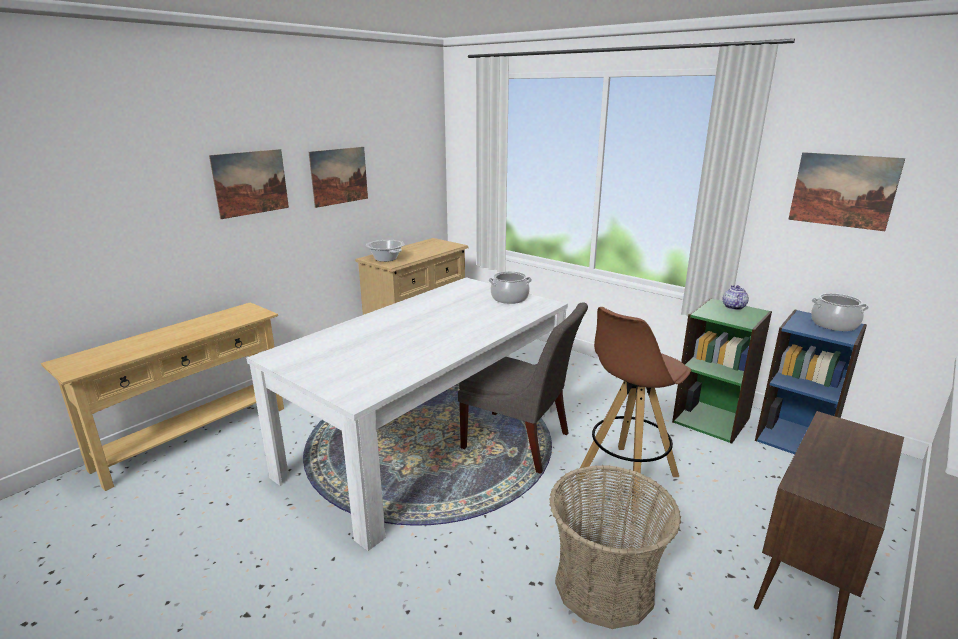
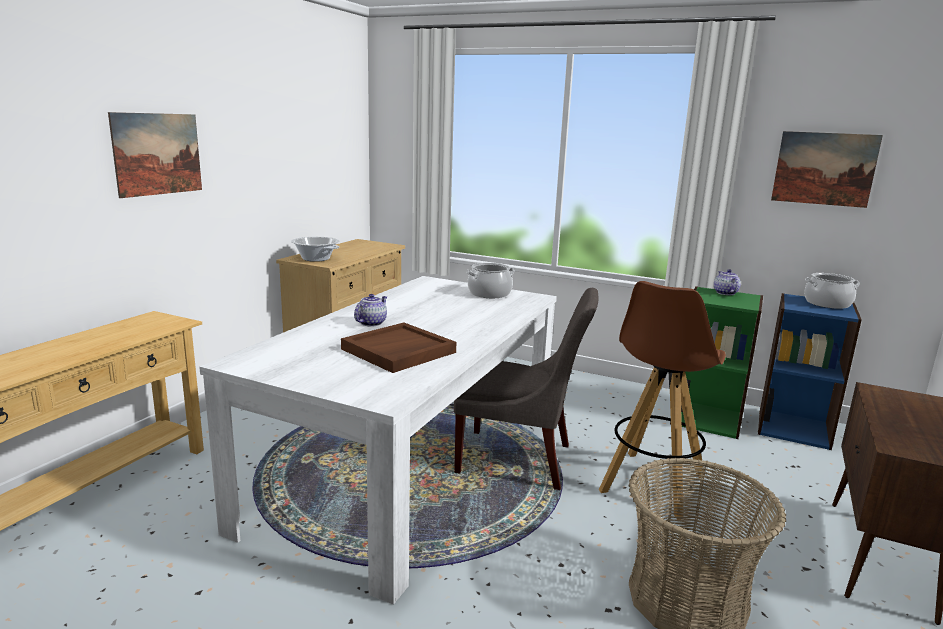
camera: 15 degrees left, 5 degrees down
picture [308,147,368,208] -> none
none -> brown tray [341,322,456,373]
none -> teapot [354,294,387,327]

